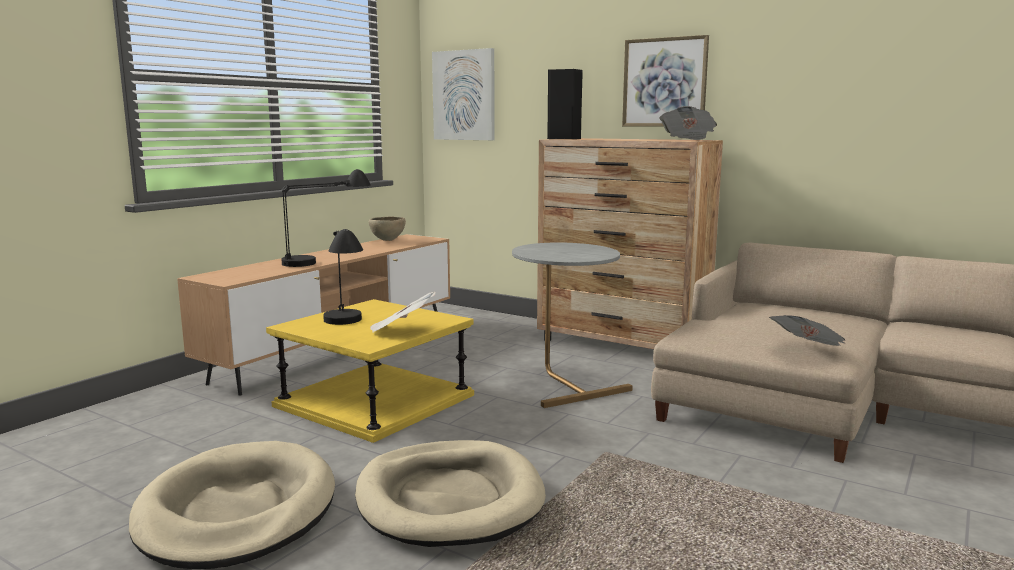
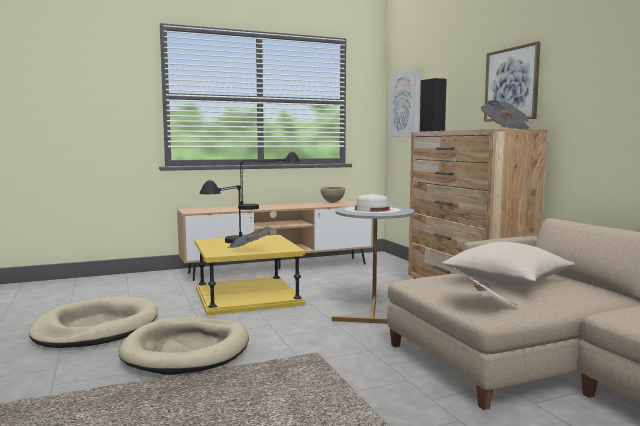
camera: 35 degrees right, 5 degrees down
none -> white hat [344,194,401,214]
none -> beige pillow [442,242,575,286]

